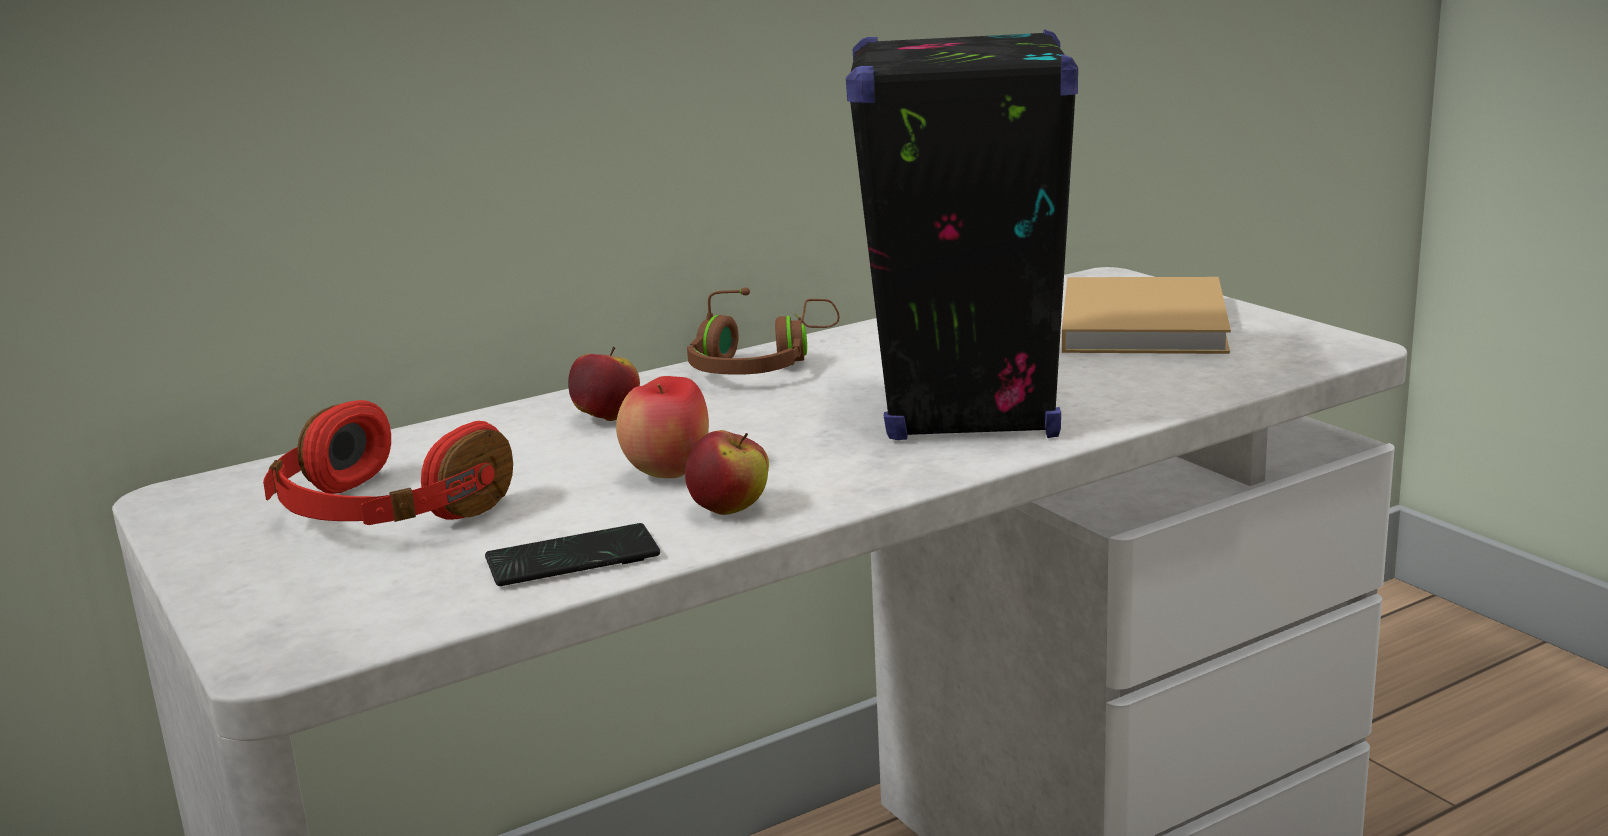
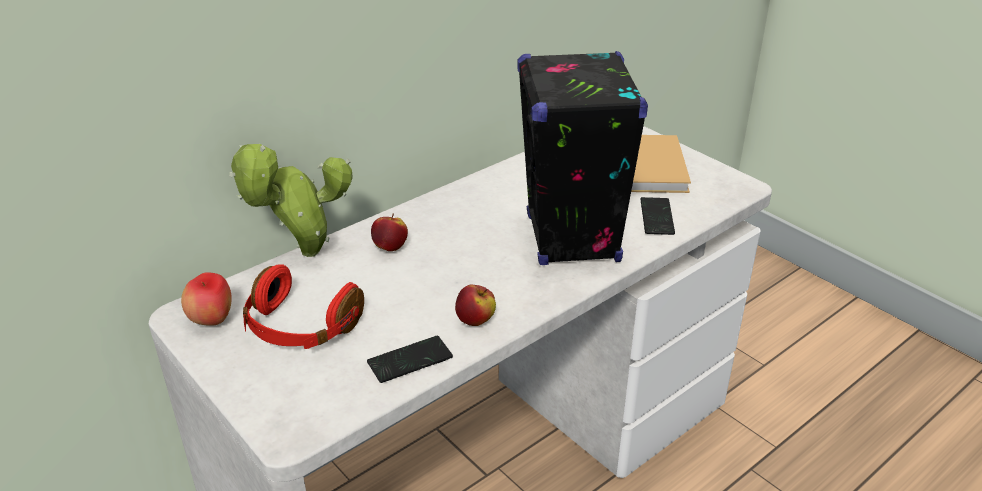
camera: 10 degrees left, 15 degrees up
apple [616,376,709,478] -> apple moved to [181,272,232,326]
brown headphones [687,288,840,375] -> none
none -> potted plant [229,144,353,257]
none -> phone [640,197,675,235]

